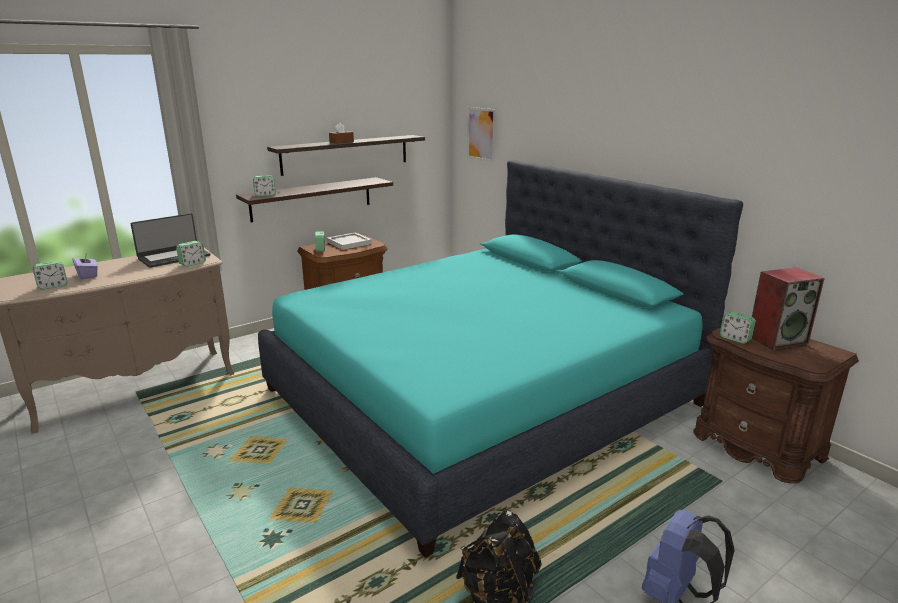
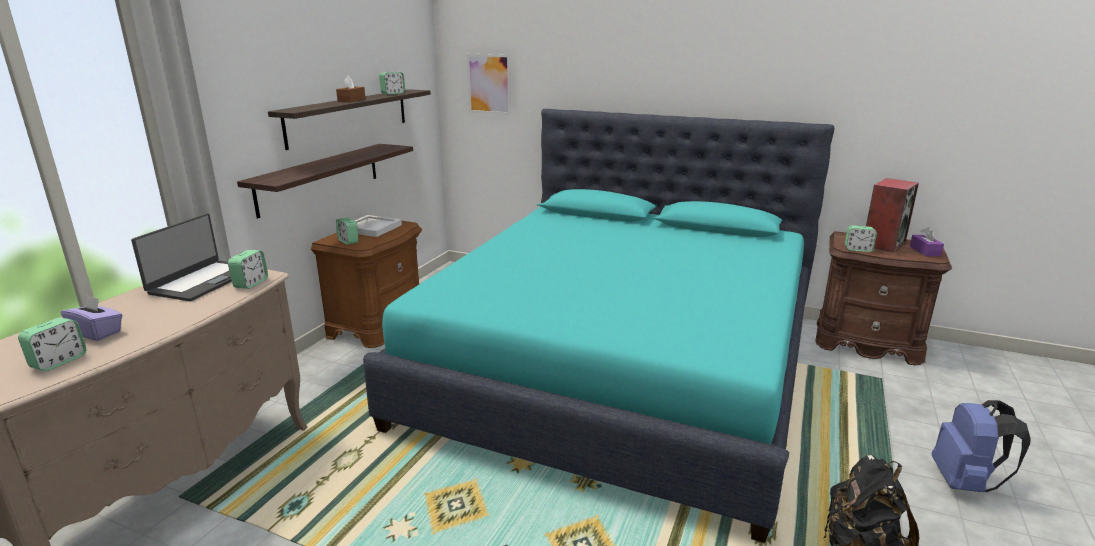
camera: 30 degrees left, 0 degrees up
alarm clock [253,175,276,196] -> alarm clock moved to [379,72,405,95]
none -> purple tissue box [910,227,944,256]

